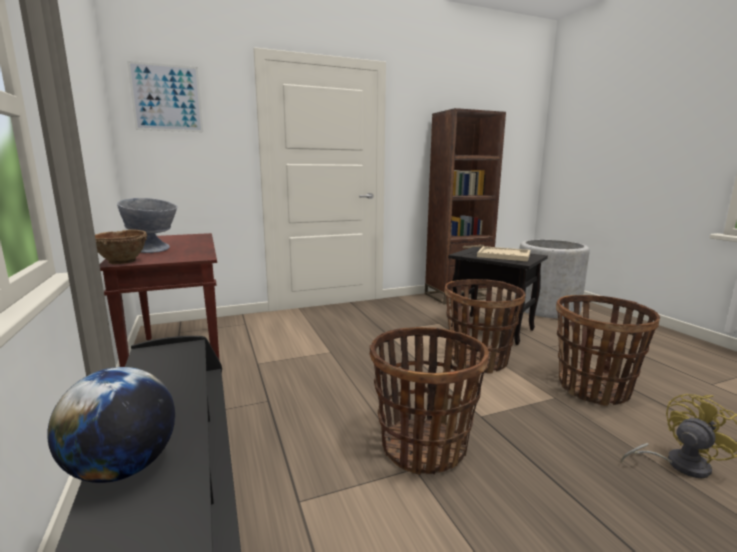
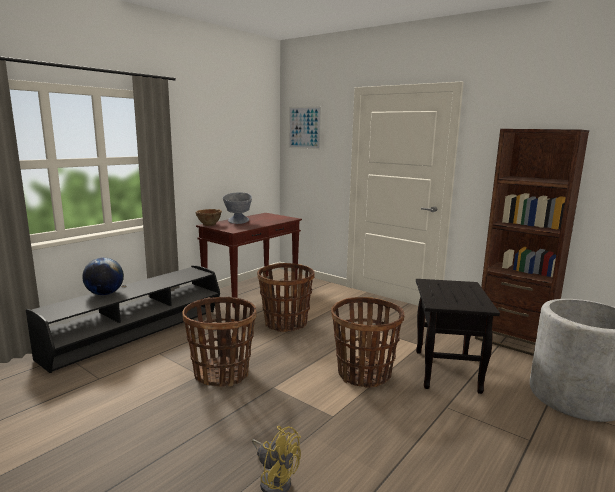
camera: 60 degrees right, 0 degrees up
beige tray [477,246,530,261] -> none
basket [556,295,660,406] -> basket moved to [257,263,315,332]

